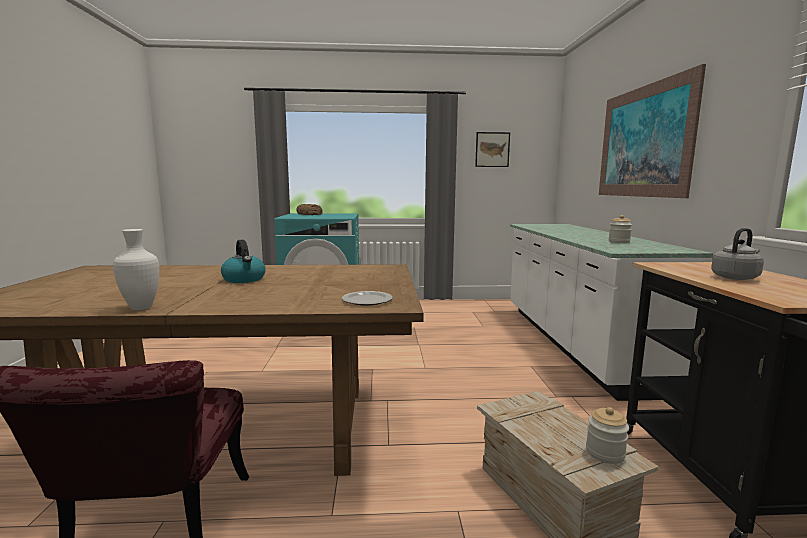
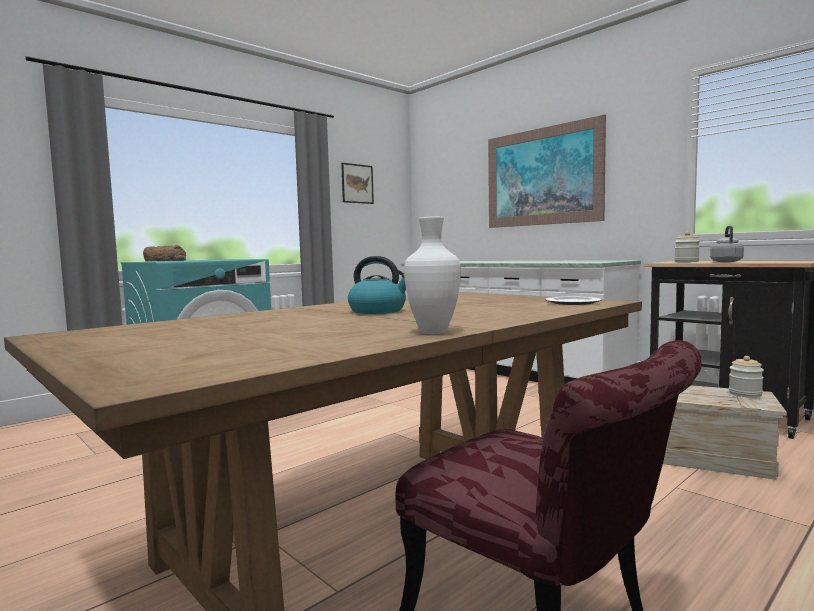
camera: 40 degrees left, 5 degrees down
jar [608,215,632,243] -> jar moved to [674,232,700,262]

